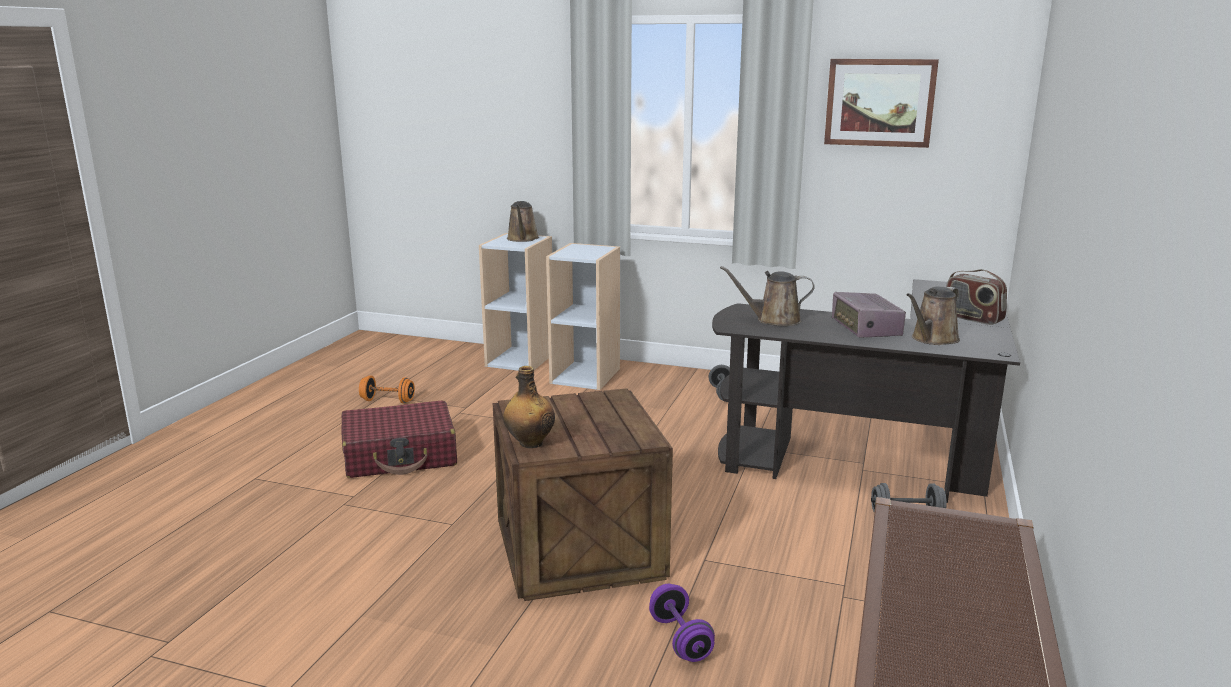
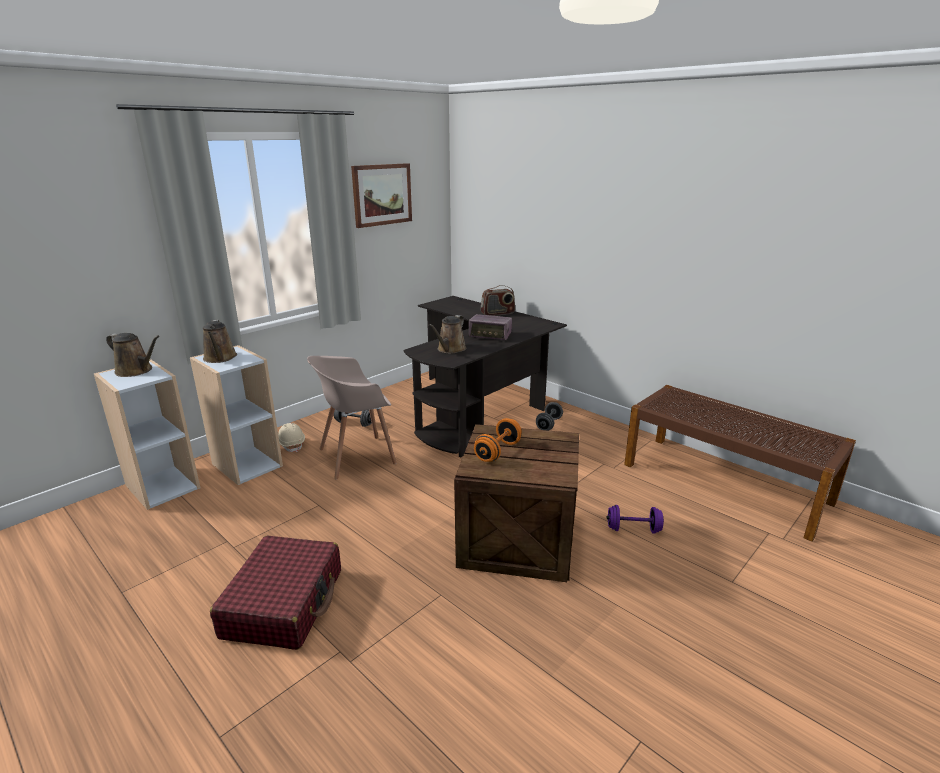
camera: 65 degrees left, 5 degrees up
orange dumbbell [359,375,415,403] -> orange dumbbell moved to [474,418,521,462]
bottle [503,366,555,448] -> none
brown watering can [906,286,960,345] -> brown watering can moved to [203,320,237,363]
none -> beige hard hat [278,423,305,452]
none -> beige chair [307,356,397,480]

